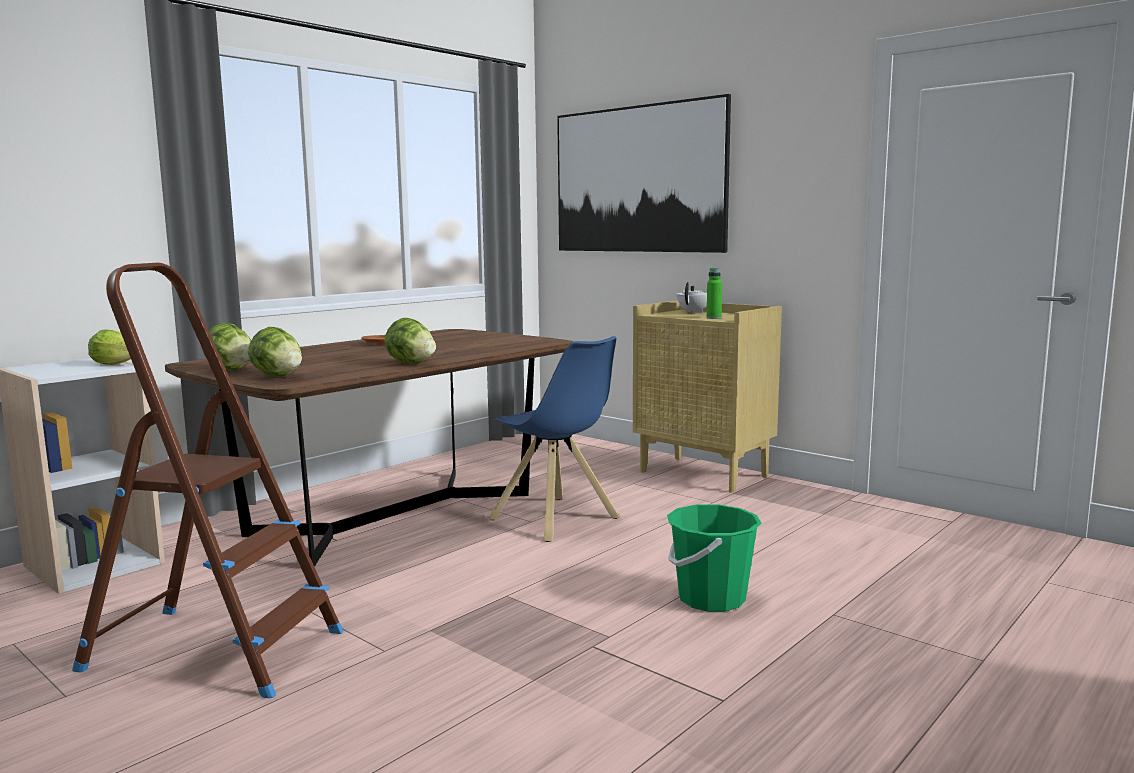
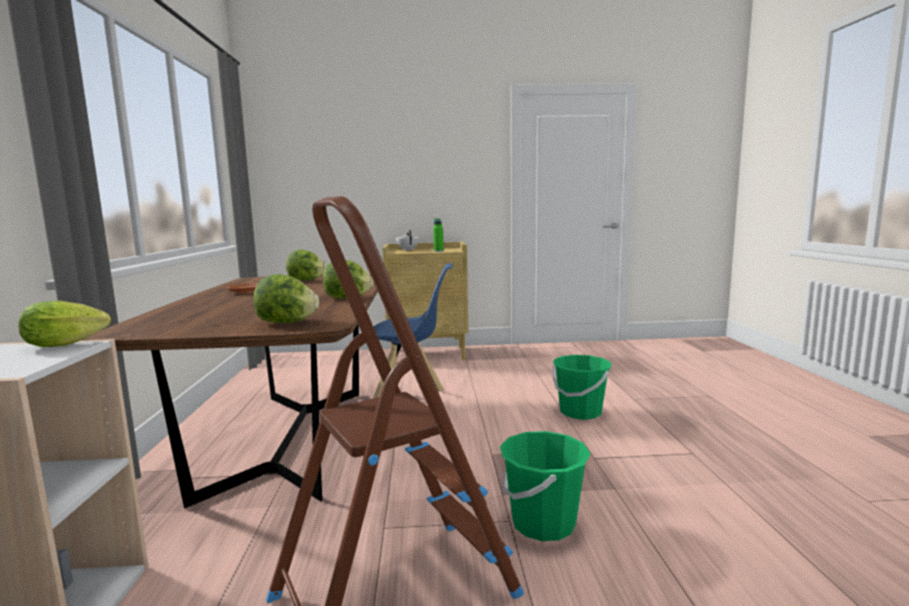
camera: 45 degrees left, 0 degrees up
lettuce [202,323,251,370] -> lettuce moved to [286,250,326,280]
picture [557,94,731,253] -> none
none -> green bucket [500,431,590,541]

